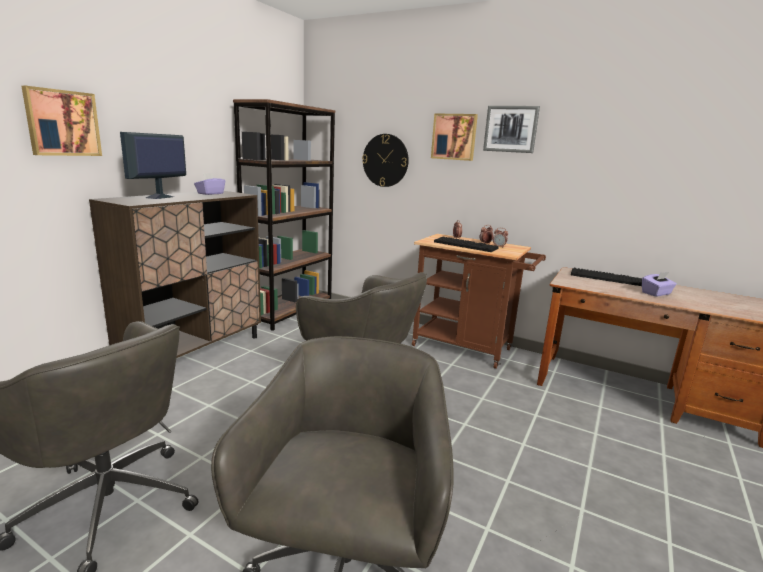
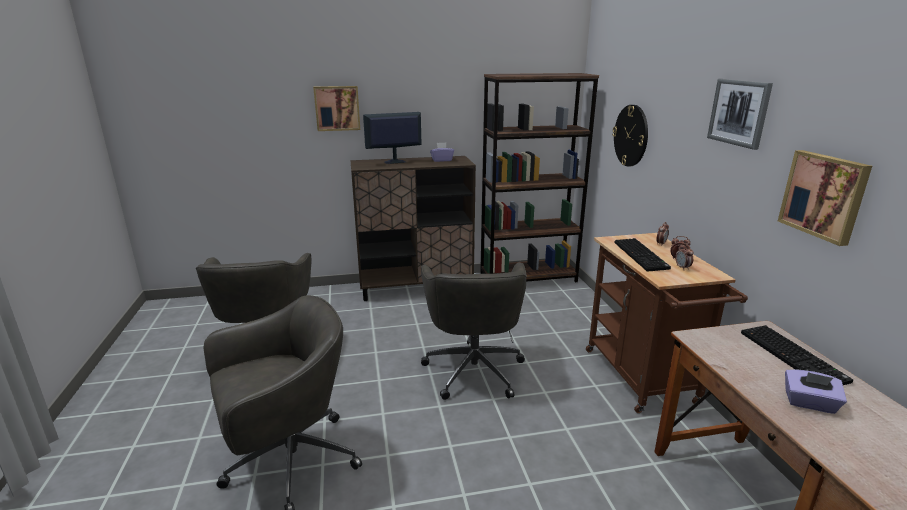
camera: 50 degrees right, 5 degrees up
picture [431,113,478,161] -> picture moved to [778,150,872,246]

